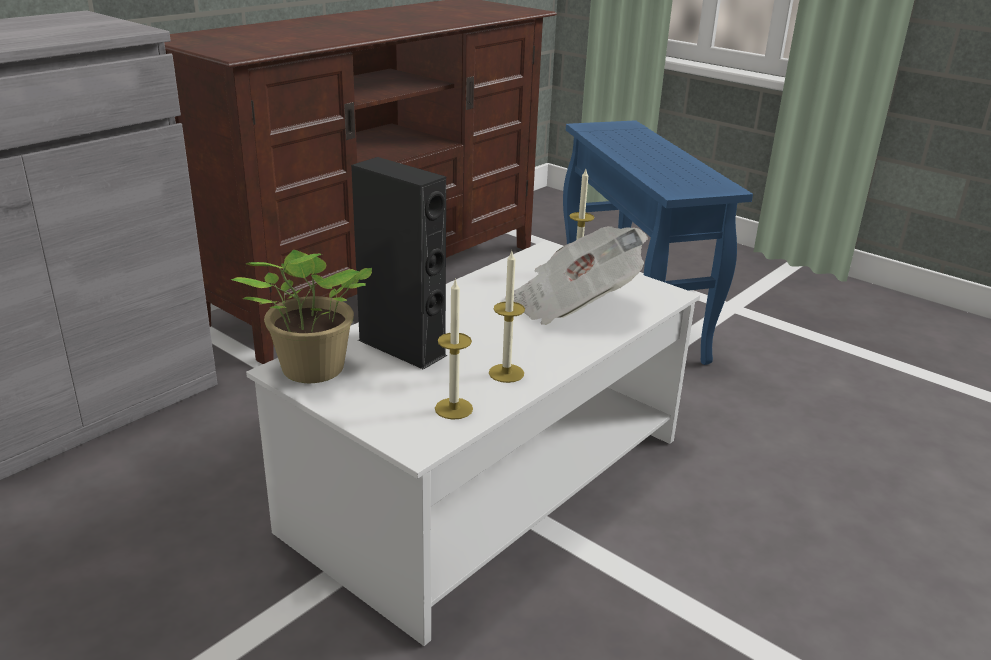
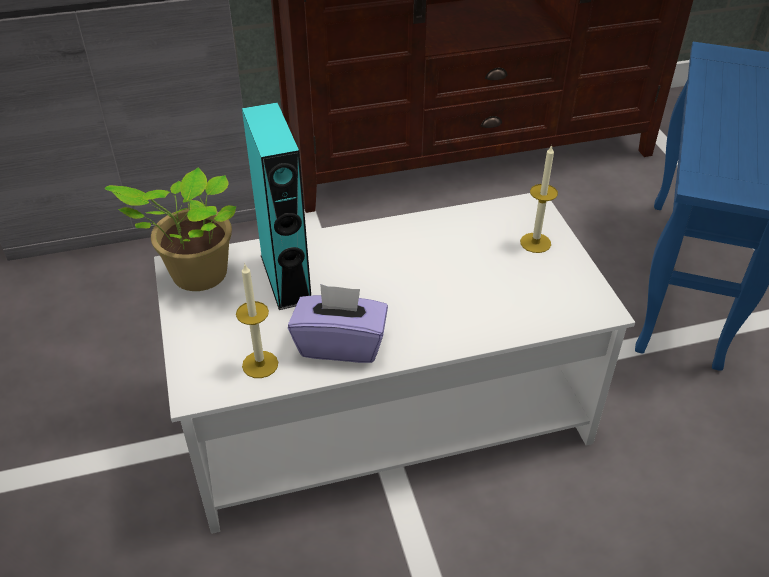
camera: 35 degrees right, 15 degrees up
black speaker [351,157,447,370] -> turquoise speaker [242,103,311,310]
candle [489,251,525,383] -> purple tissue box [288,284,388,363]
newspaper [504,226,648,325] -> none

